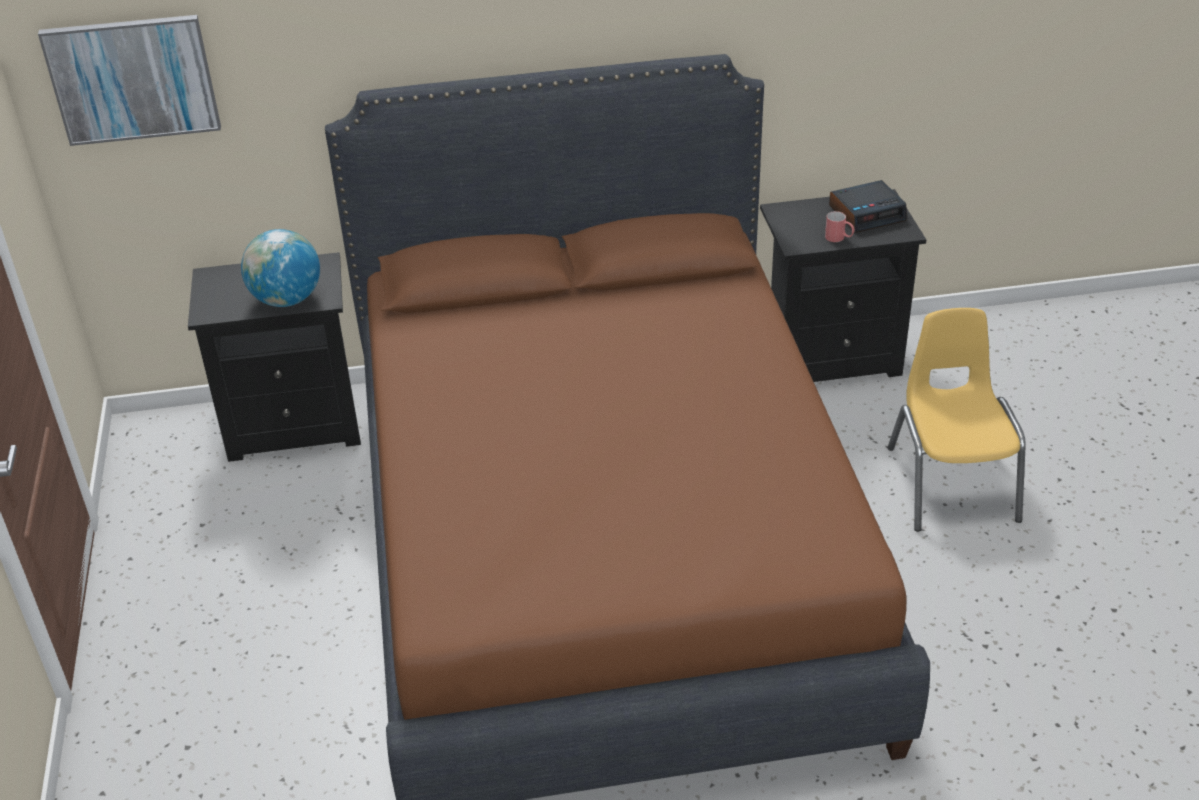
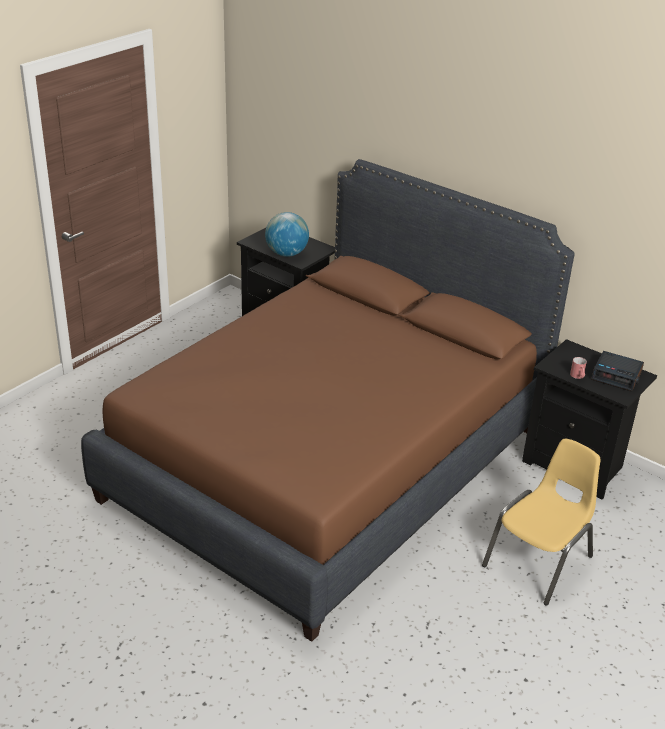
camera: 45 degrees right, 5 degrees down
picture [38,15,221,146] -> none

